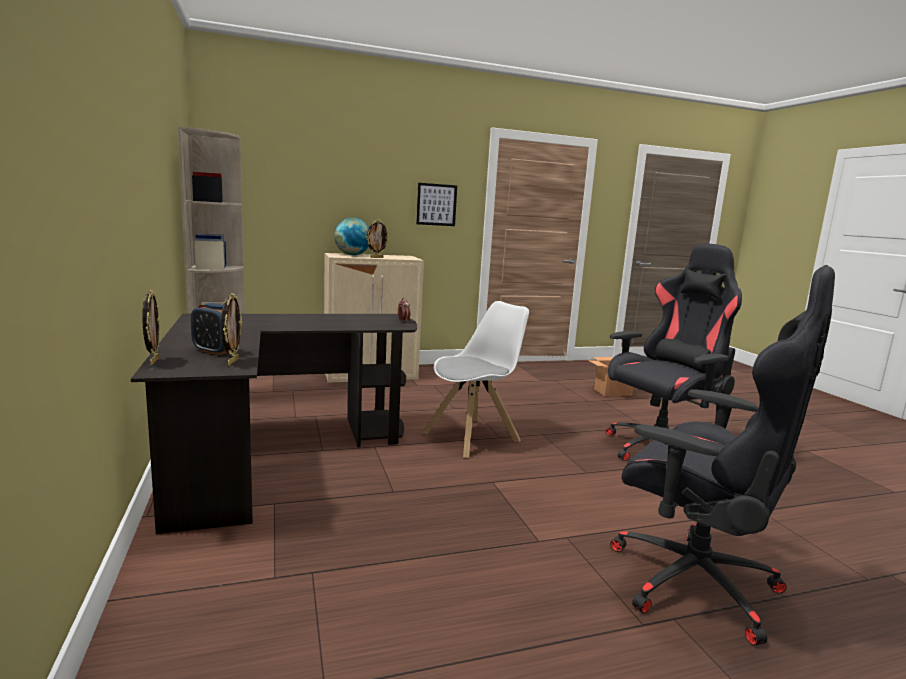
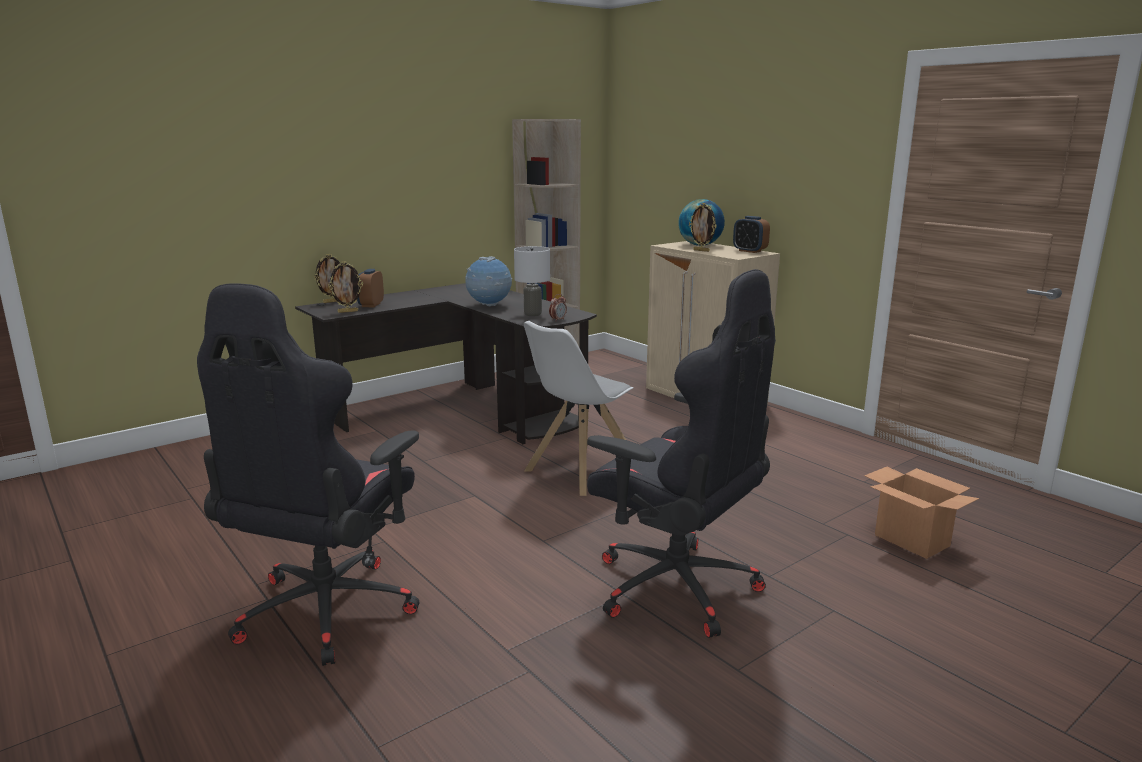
camera: 70 degrees right, 5 degrees up
picture [416,183,457,226] -> none
chair [421,301,529,458] -> chair turned 105 degrees clockwise [524,321,634,496]
none -> globe [465,256,512,307]
none -> white table lamp [514,246,550,316]
none -> alarm clock [733,216,770,253]

